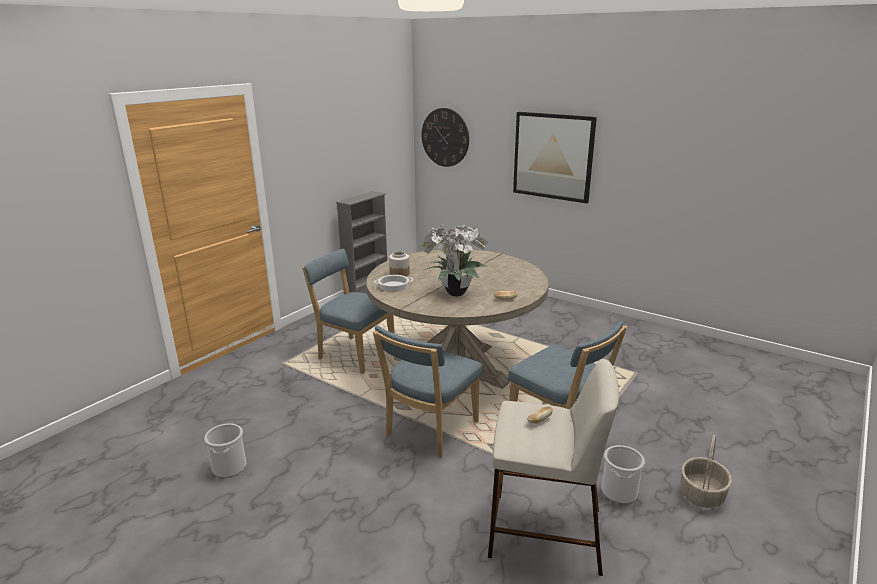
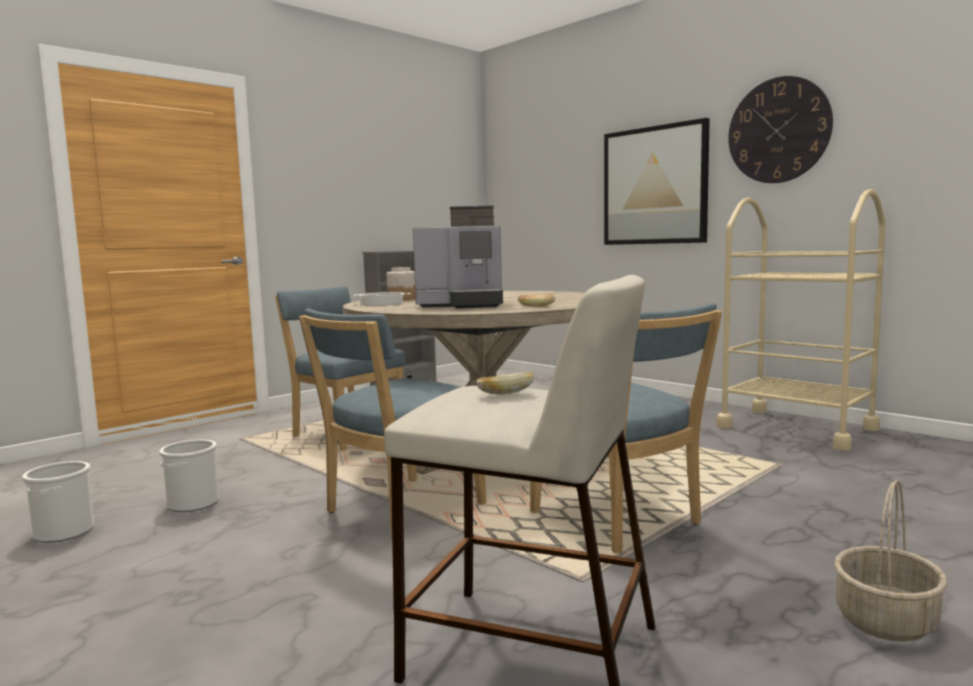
camera: 10 degrees right, 15 degrees down
potted plant [419,225,489,296] -> coffee machine [413,205,503,308]
wall clock [421,108,469,167] -> wall clock moved to [728,76,833,183]
bucket [602,445,645,504] -> bucket moved to [159,440,219,512]
none -> beige cart [716,189,886,451]

